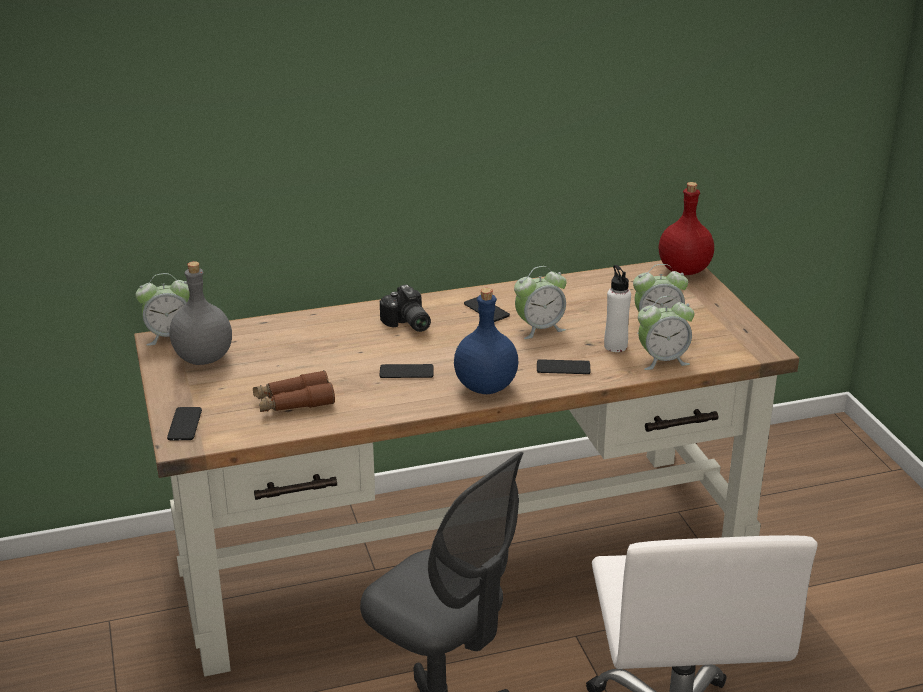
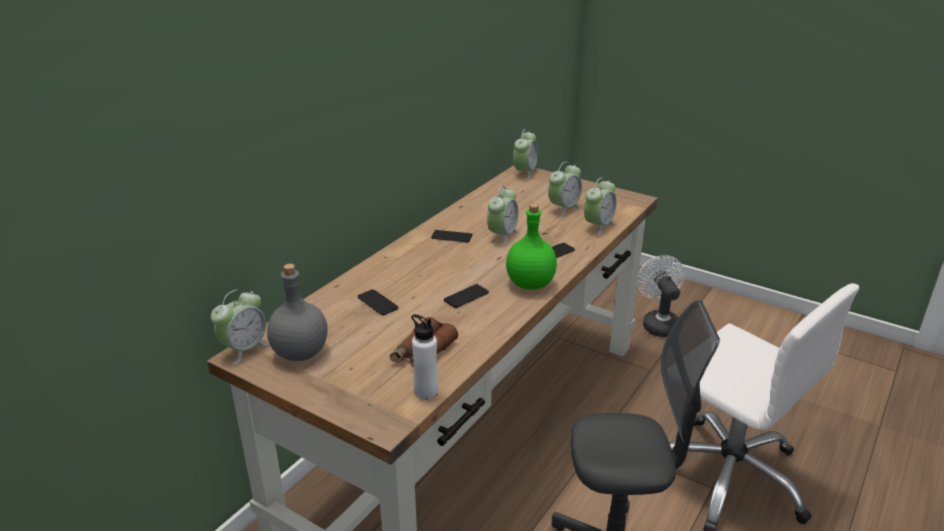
camera: 40 degrees left, 0 degrees up
phone [167,407,202,440] -> phone moved to [358,289,398,315]
camera [380,284,431,332] -> none
blue bottle [454,288,518,394] -> green bottle [506,203,557,290]
white bottle [604,265,631,352] -> white bottle moved to [411,314,438,400]
red bottle [659,182,714,275] -> alarm clock [513,129,538,180]
none -> white fan [637,255,685,337]

